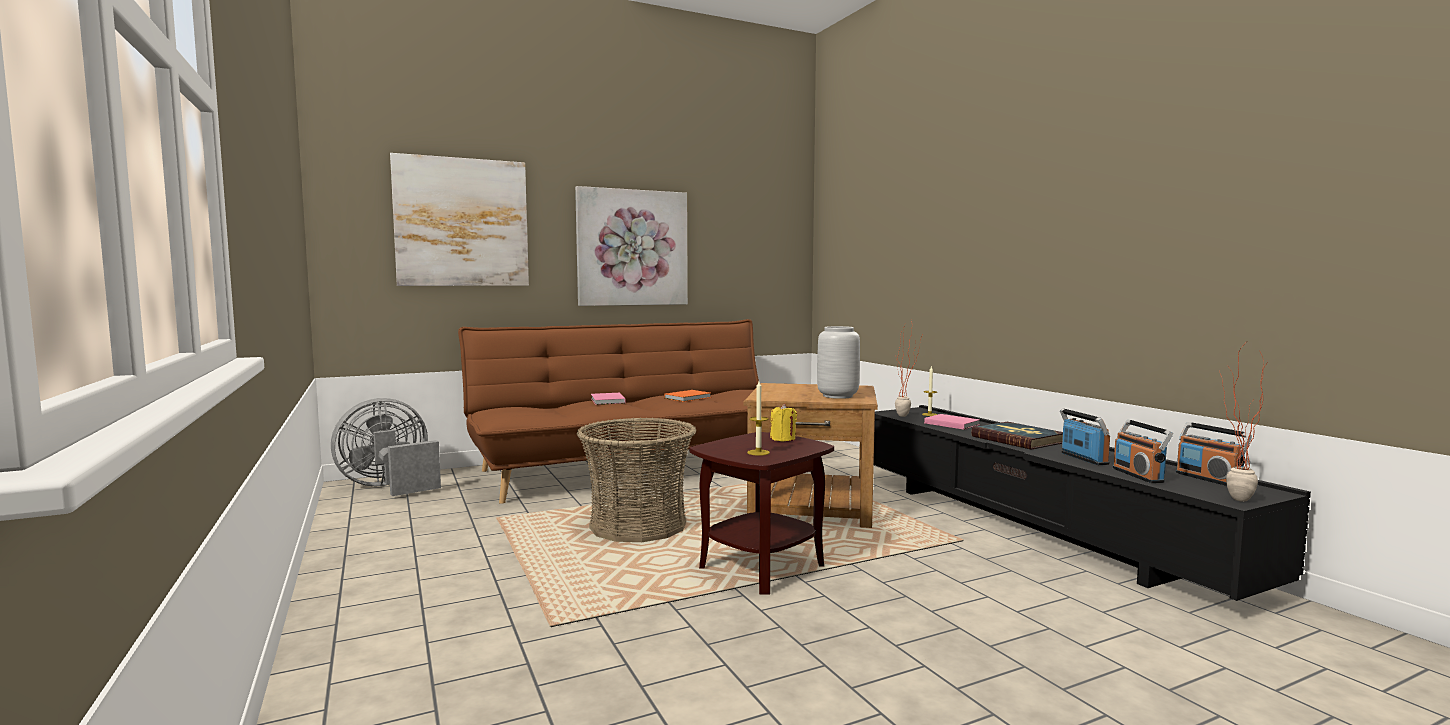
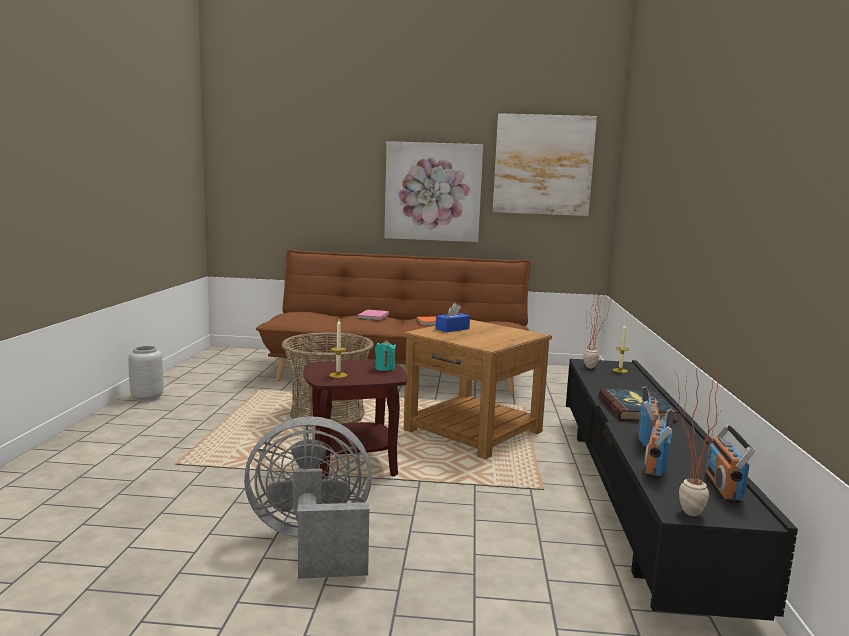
camera: 30 degrees right, 5 degrees up
grey fan [331,398,441,496] -> grey fan moved to [244,416,372,579]
picture [390,153,529,286] -> picture moved to [493,113,597,216]
yellow candle [770,404,797,441] -> turquoise candle [375,340,396,371]
grey vase [817,326,860,399] -> grey vase moved to [128,346,164,402]
pink book [924,414,980,430] -> none
none -> blue tissue box [435,303,470,332]

